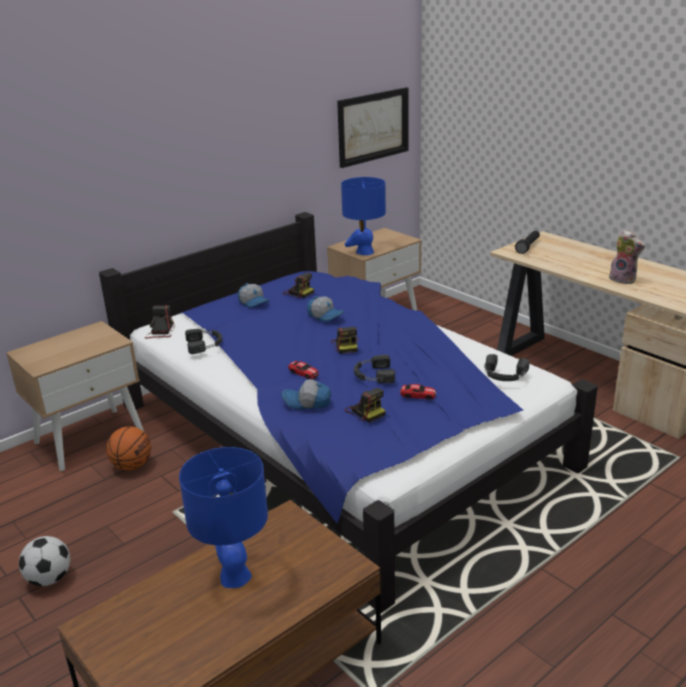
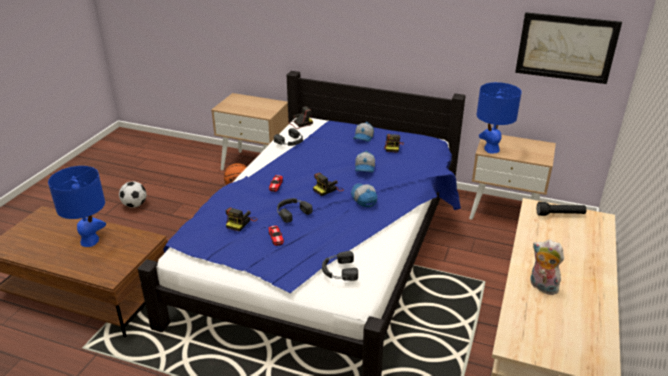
camera: 60 degrees right, 5 degrees up
cap [281,379,331,410] -> cap moved to [351,183,377,207]
plush toy [609,230,645,284] -> plush toy turned 120 degrees clockwise [530,240,564,295]

